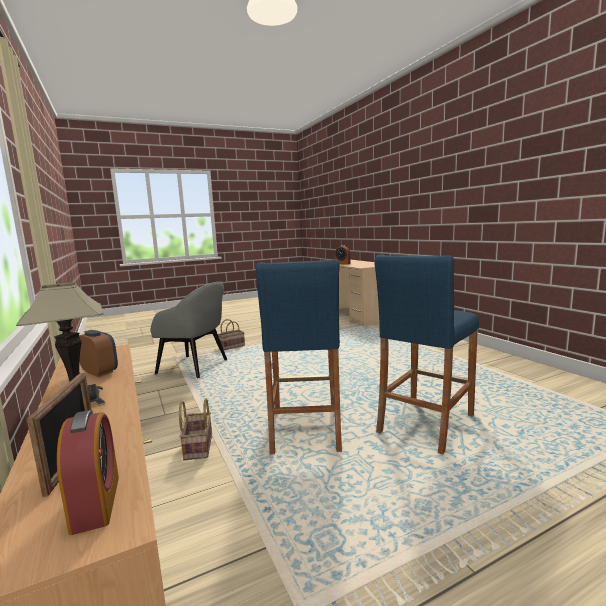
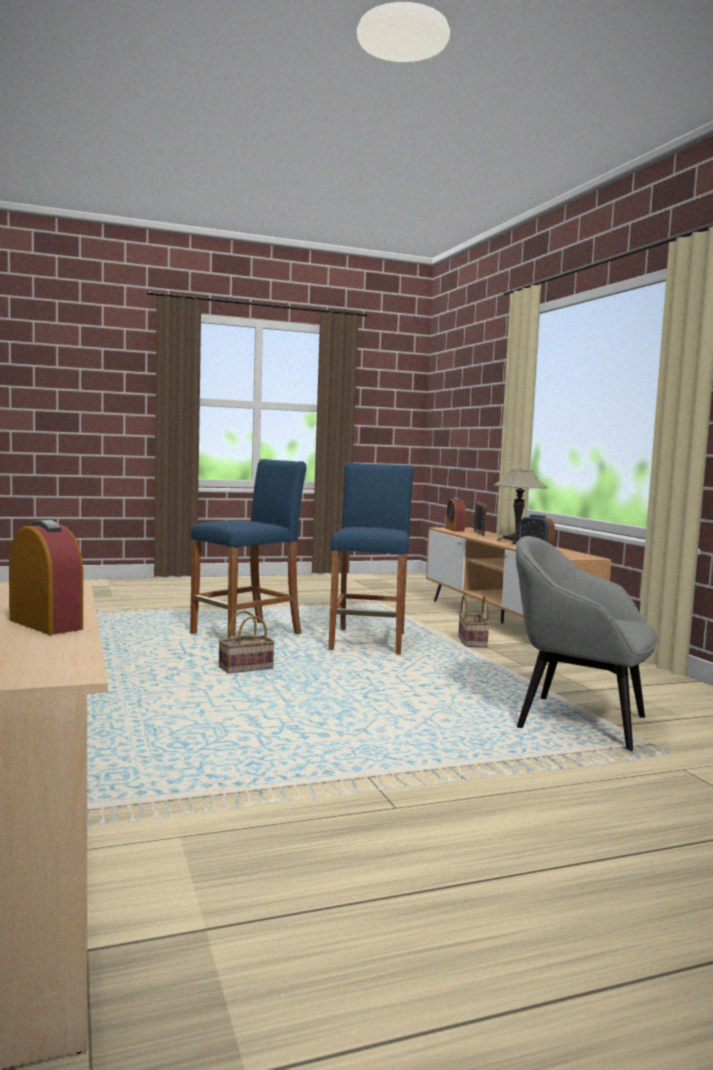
camera: 175 degrees left, 5 degrees down
basket [218,319,245,350] -> basket moved to [218,611,275,673]

